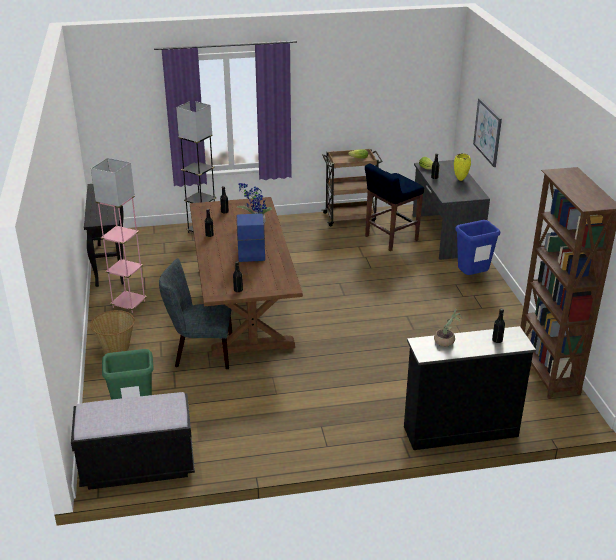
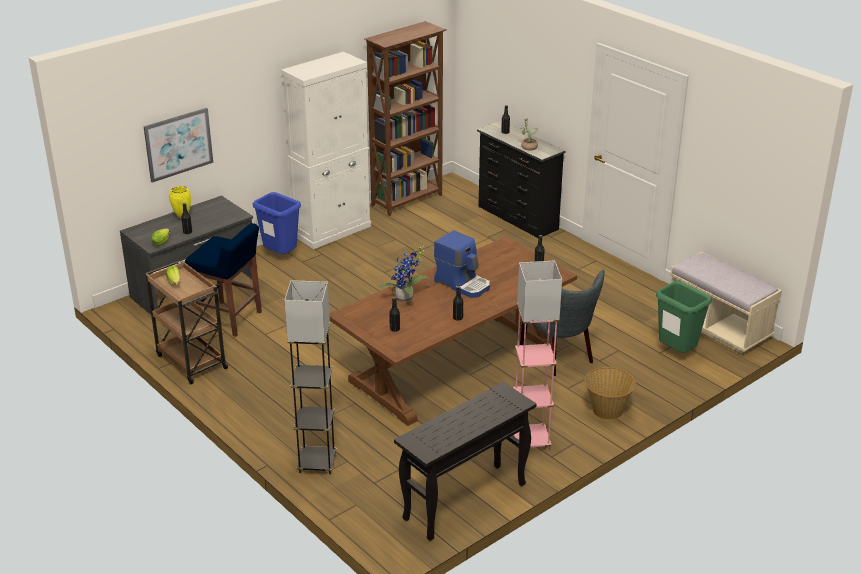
camera: 120 degrees left, 0 degrees up
black bench [71,392,195,490] -> beige bench [670,252,782,353]
coffee machine [237,214,265,262] -> coffee machine turned 105 degrees counterclockwise [434,230,490,298]
none -> white cabinet [281,52,371,249]

